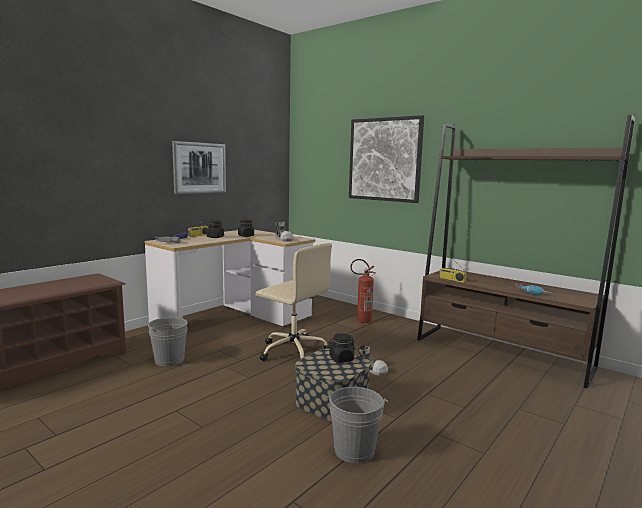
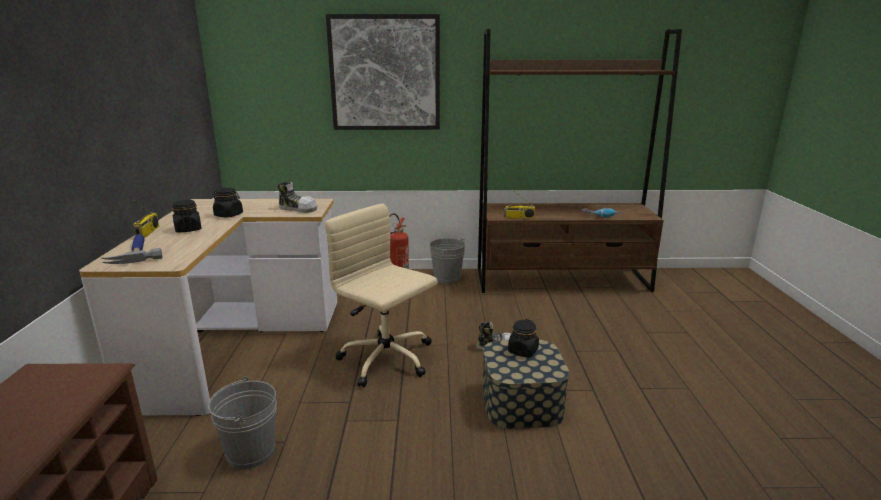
camera: 40 degrees left, 10 degrees up
picture [172,141,226,194] -> none
beige office chair [255,243,332,361] -> beige office chair turned 135 degrees counterclockwise [325,203,438,387]
grey bucket [326,387,388,463] -> grey bucket moved to [430,238,465,284]

